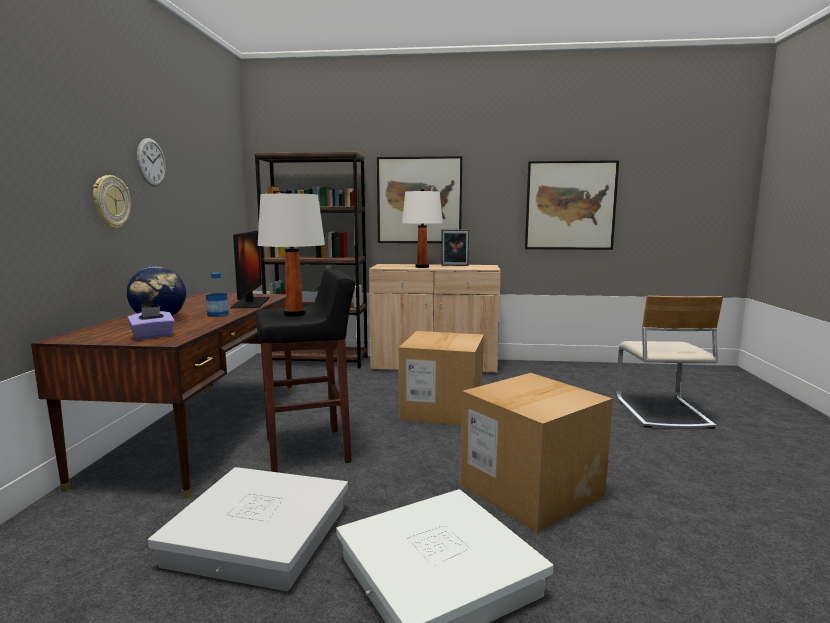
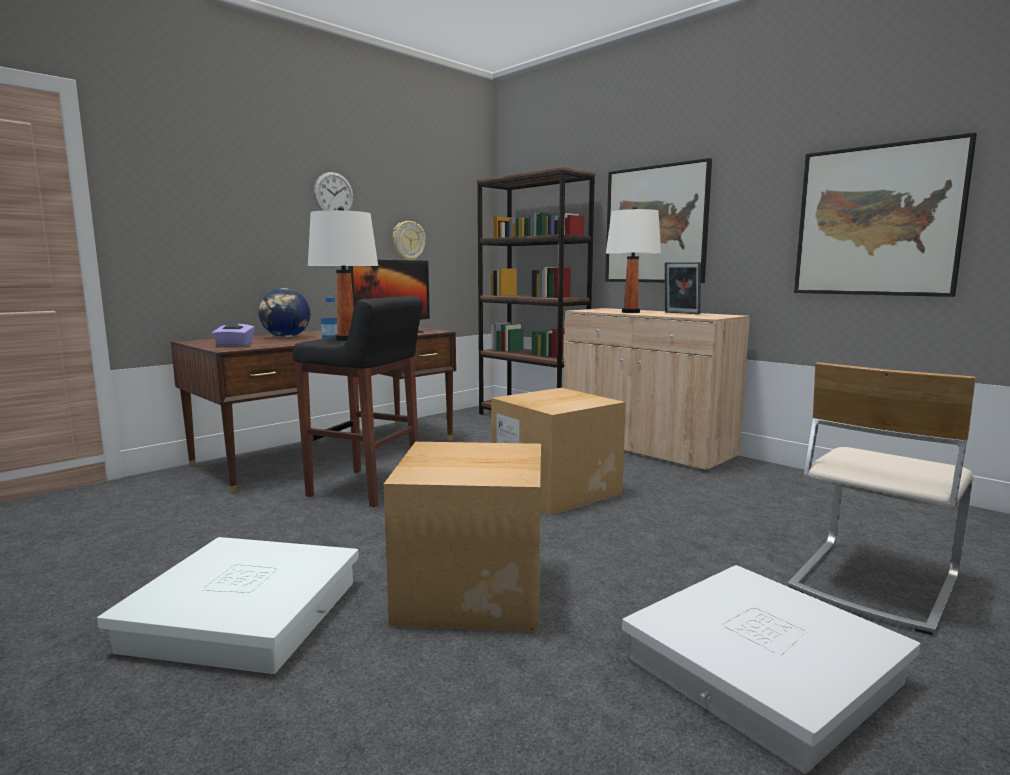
camera: 40 degrees right, 0 degrees up
wall clock [93,175,131,229] -> wall clock moved to [393,221,426,260]
white storage box [148,467,348,591] -> white storage box moved to [622,565,921,774]

